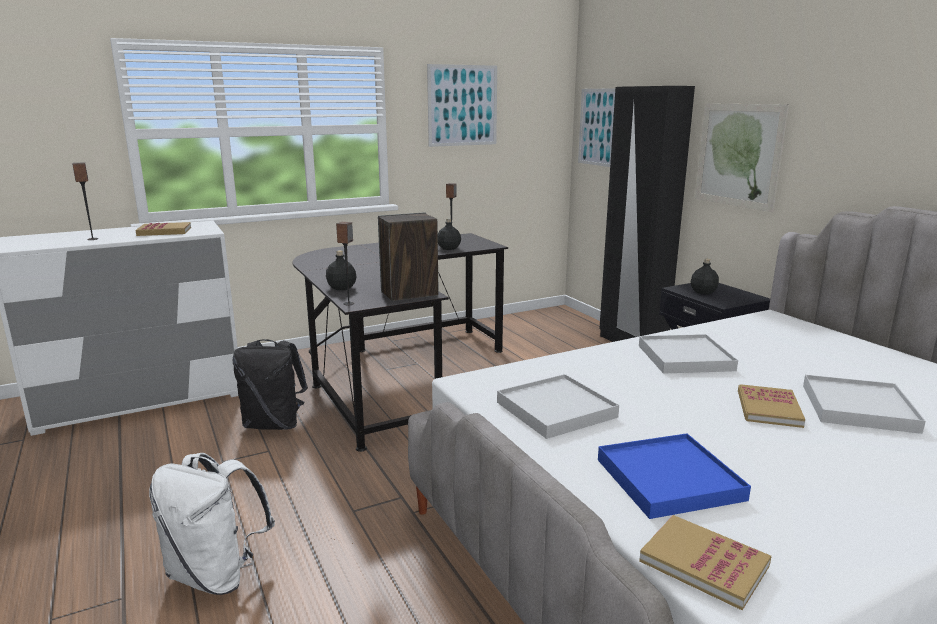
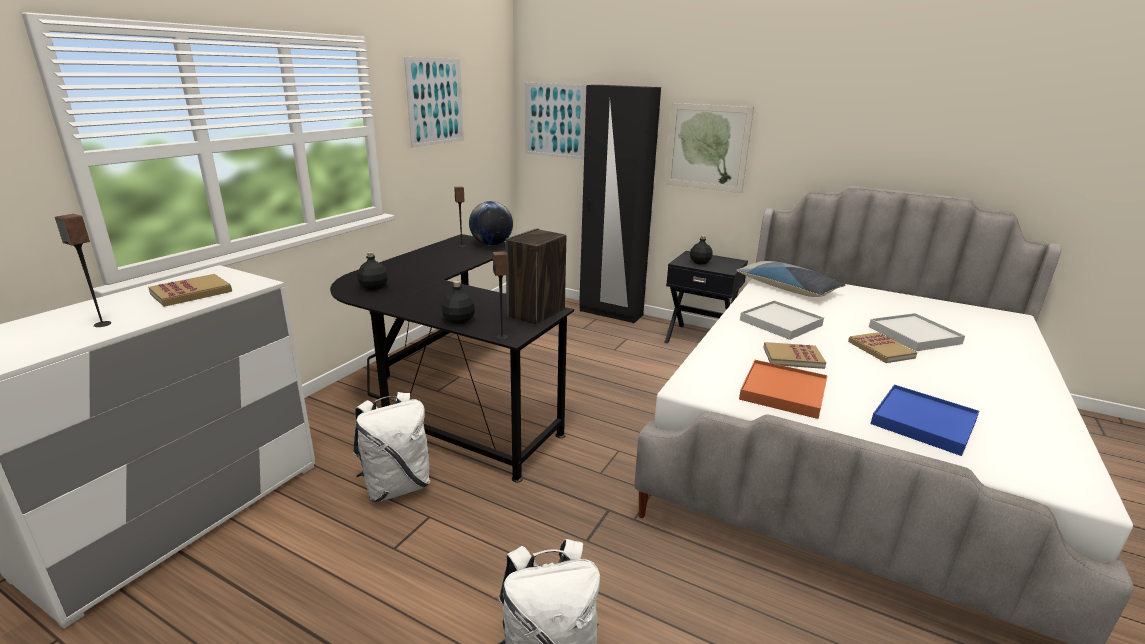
camera: 35 degrees left, 5 degrees up
black backpack [232,339,308,430] -> white backpack [353,392,430,502]
black bottle [438,218,461,250] -> black bottle moved to [358,252,388,290]
white tray [497,374,619,439] -> orange tray [739,360,828,419]
book [639,515,771,610] -> book moved to [764,342,826,369]
none -> globe [469,201,513,246]
none -> pillow [736,261,845,297]

